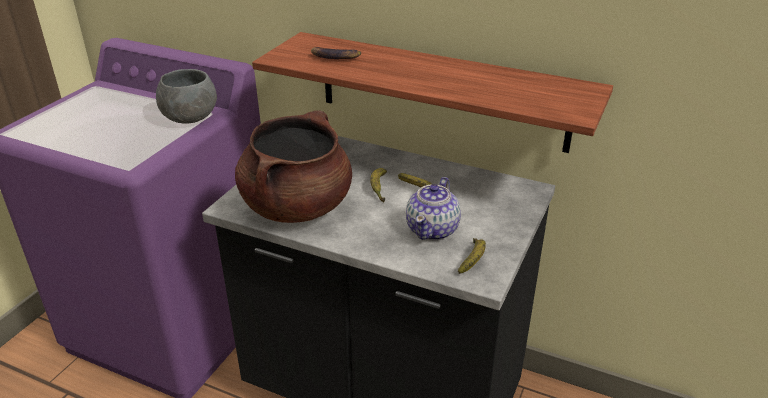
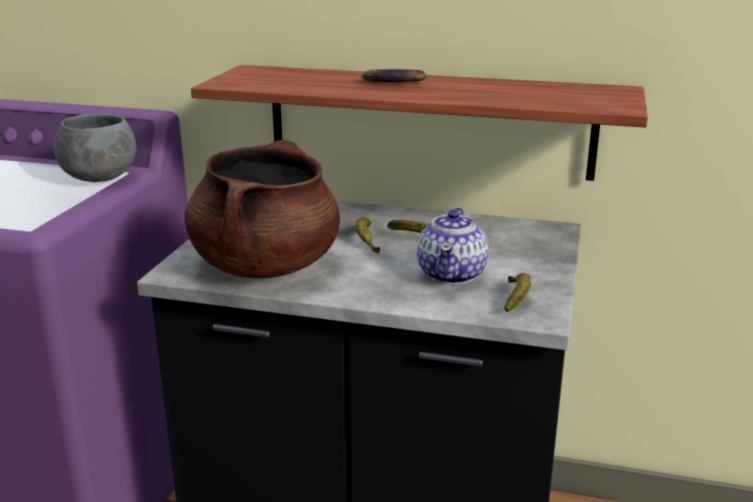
camera: 10 degrees left, 10 degrees down
banana [311,47,361,59] -> banana moved to [362,69,427,82]

